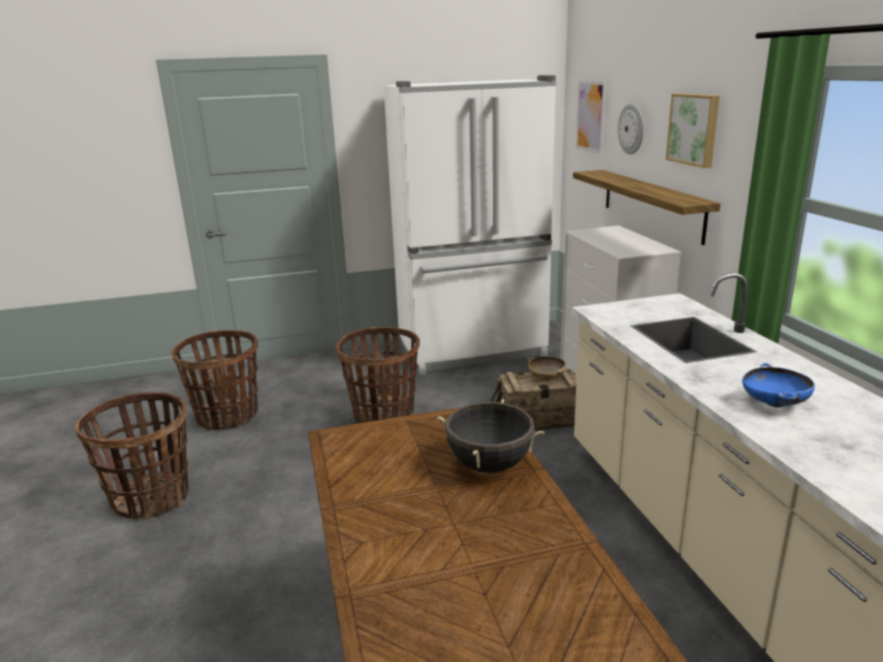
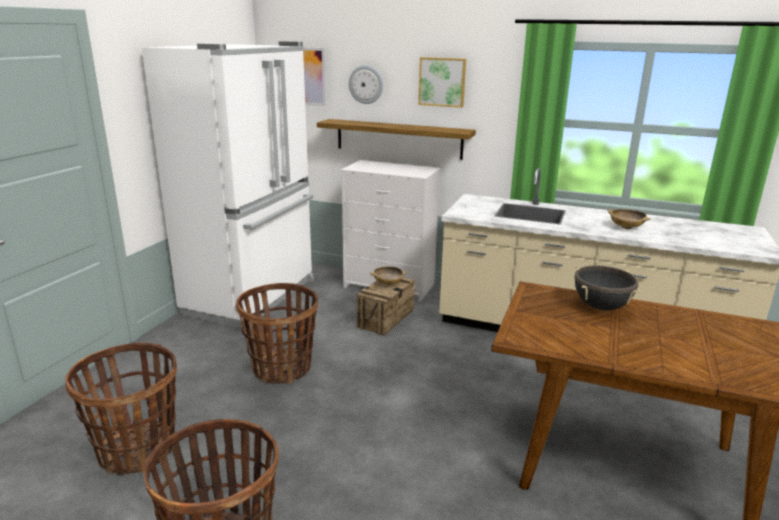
camera: 55 degrees left, 0 degrees up
blue bowl [742,363,815,407] -> beige bowl [607,209,650,229]

